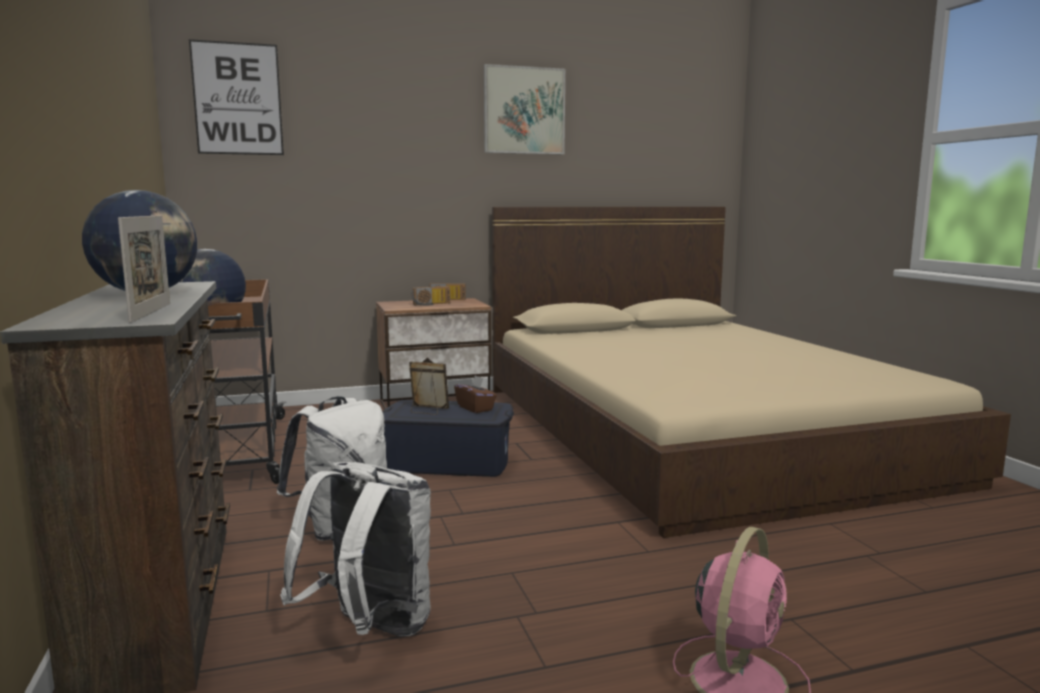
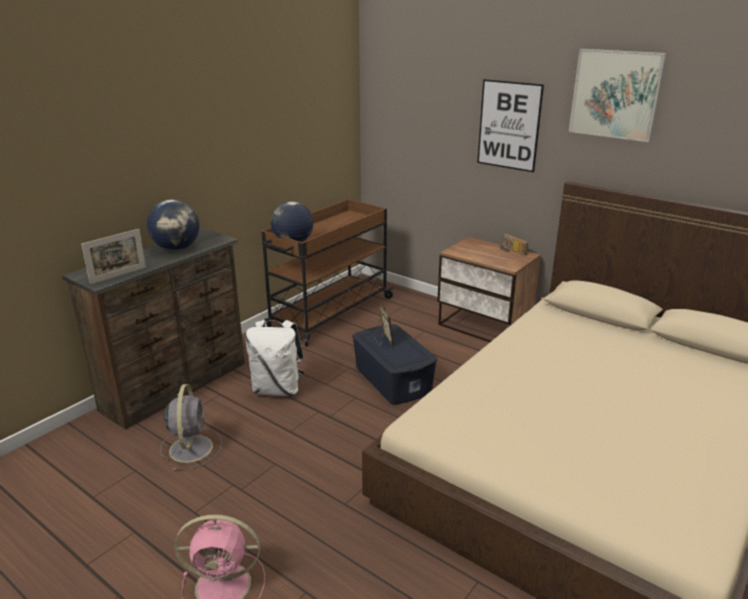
camera: 55 degrees right, 15 degrees up
picture [189,39,284,155] -> picture moved to [477,79,544,172]
white backpack [280,462,431,636] -> grey fan [160,384,222,471]
radio [411,286,451,306] -> none
brown tissue box [454,375,497,413] -> none

